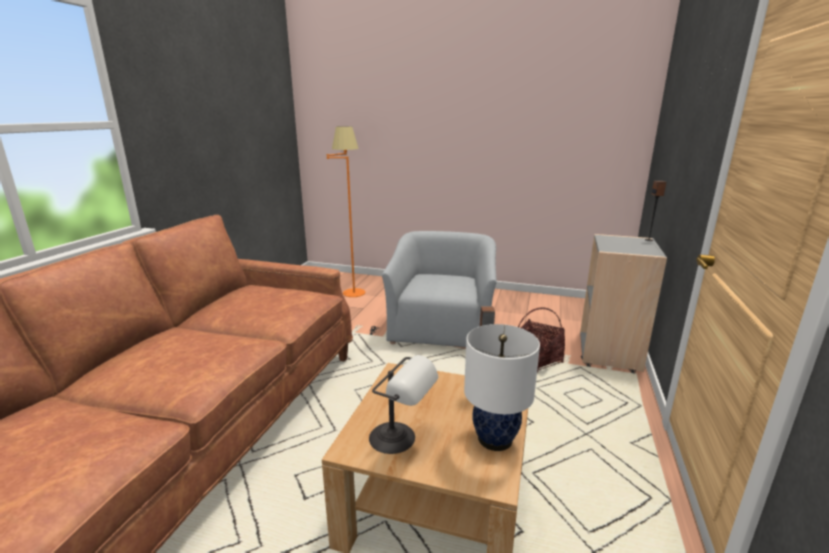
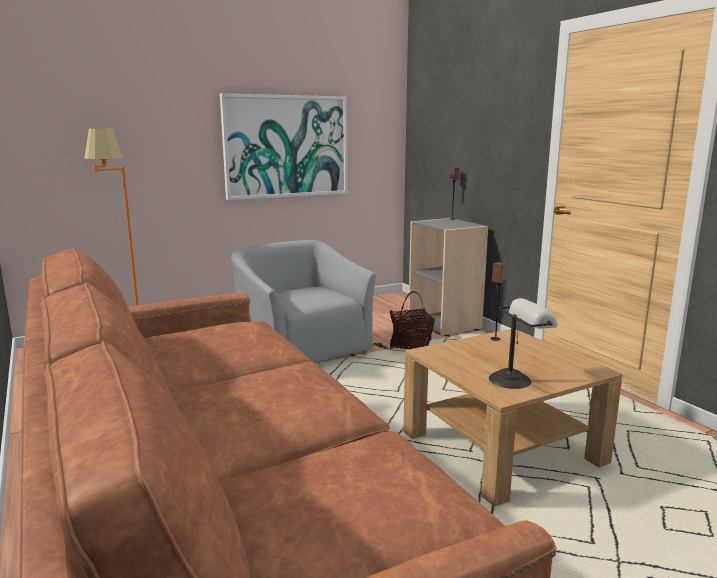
camera: 45 degrees left, 5 degrees down
white table lamp [464,324,540,451] -> none
none -> picture [220,93,347,200]

